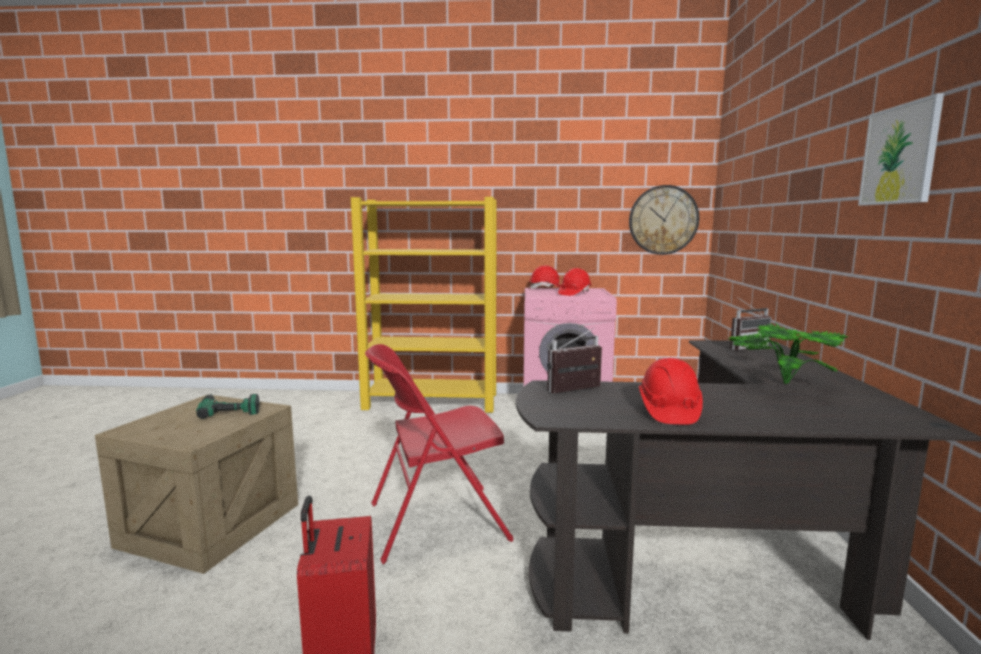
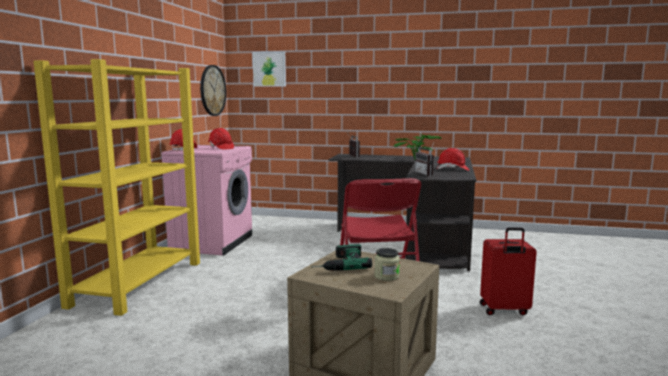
camera: 80 degrees left, 0 degrees up
picture [858,93,944,206] -> picture moved to [252,51,286,87]
none -> jar [374,248,400,281]

